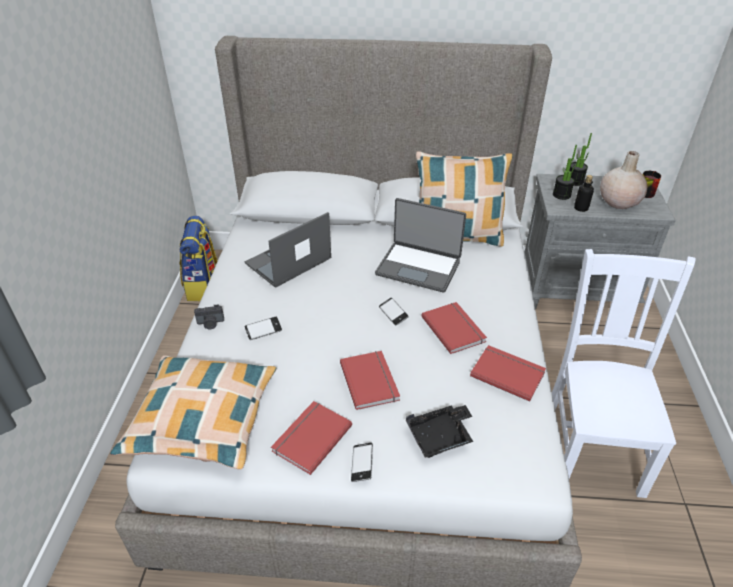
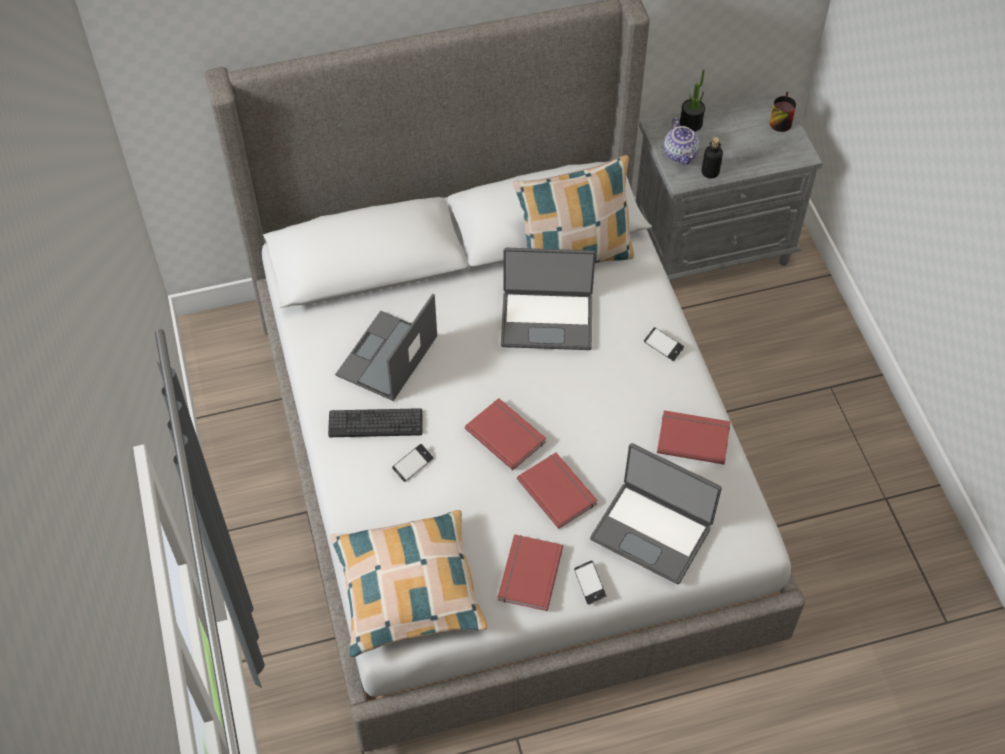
camera: 20 degrees left, 15 degrees up
backpack [179,216,218,301] -> none
camera [194,305,224,329] -> none
phone [379,298,409,326] -> phone moved to [644,327,684,361]
black tray [406,405,473,458] -> laptop [590,443,722,584]
red book [422,302,487,354] -> red book moved to [465,398,546,470]
white chair [552,249,696,498] -> none
potted plant [553,145,577,200] -> teapot [664,118,700,165]
beige vase [600,151,647,209] -> none
none -> keyboard [328,408,422,437]

